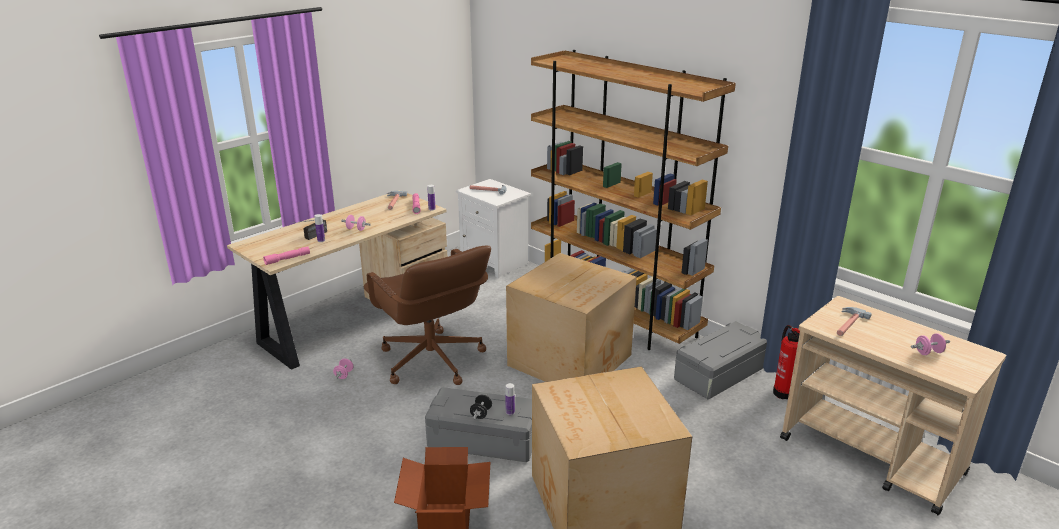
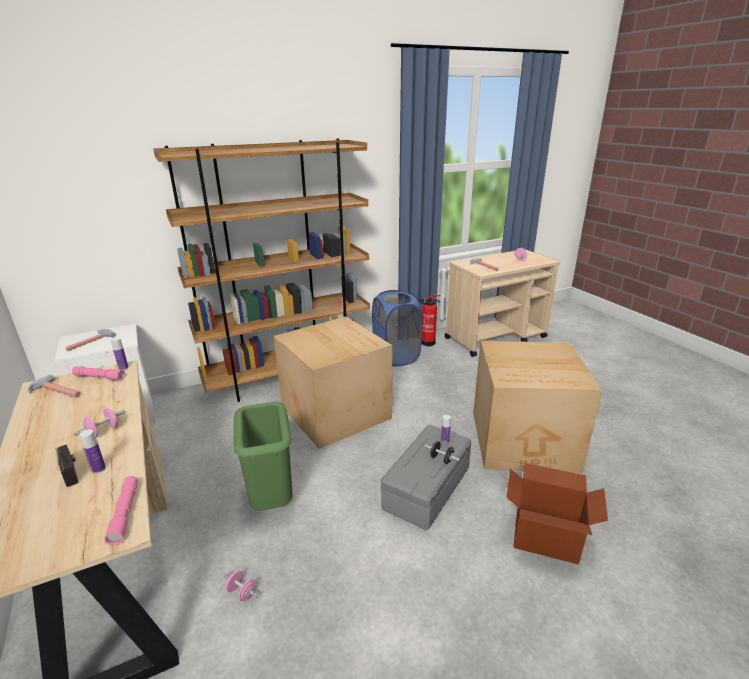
camera: 70 degrees left, 0 degrees up
brown office chair [363,245,491,385] -> green trash can [234,402,293,511]
grey storage box [674,321,767,399] -> blue laundry basket [372,290,422,366]

